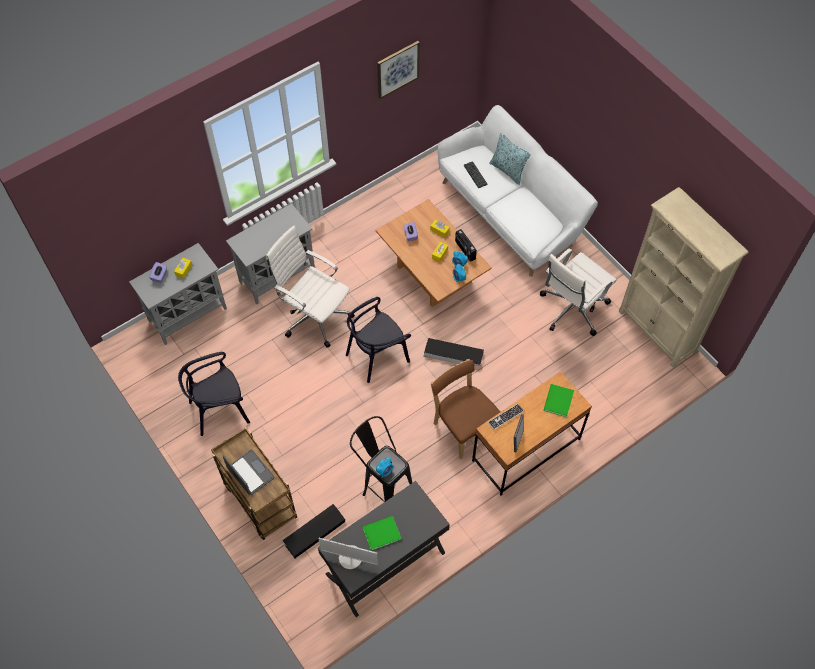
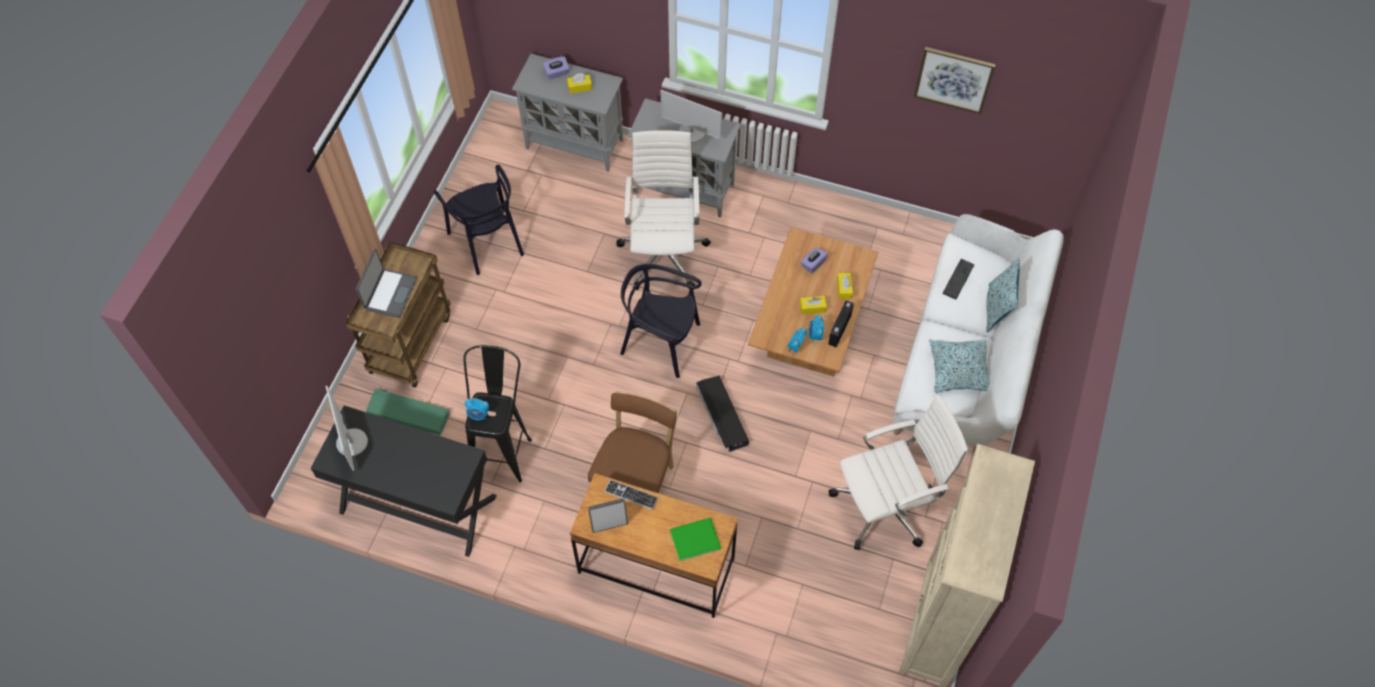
camera: 55 degrees right, 0 degrees up
black chair [178,352,250,436] -> black chair turned 150 degrees counterclockwise [433,164,524,275]
black storage box [282,504,345,559] -> green storage box [366,389,450,436]
green book [362,516,401,551] -> none
white office chair [540,249,617,336] -> white office chair turned 150 degrees clockwise [829,395,968,550]
none -> monitor [661,90,722,143]
none -> pillow [929,339,990,393]

